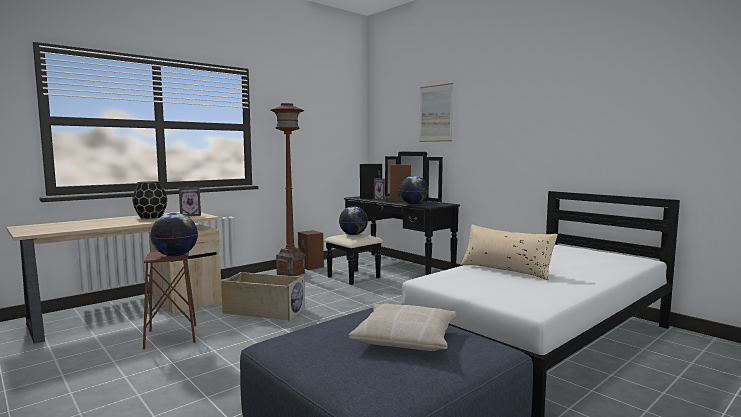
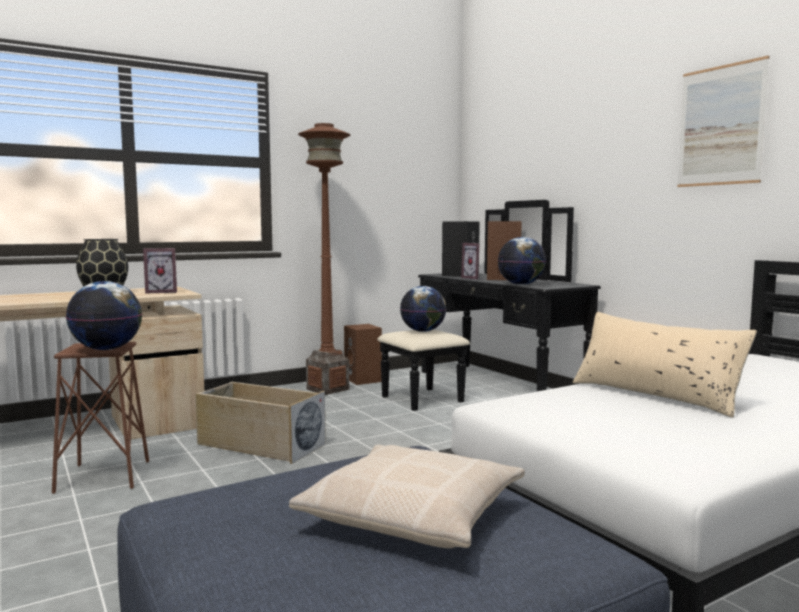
camera: 10 degrees right, 0 degrees up
picture [419,83,453,142] -> picture moved to [677,56,769,187]

